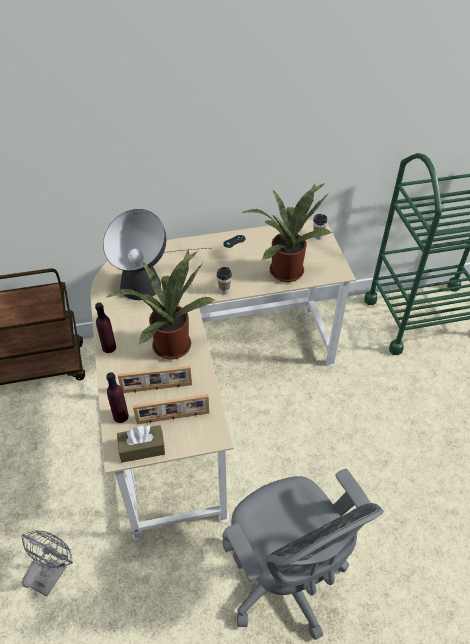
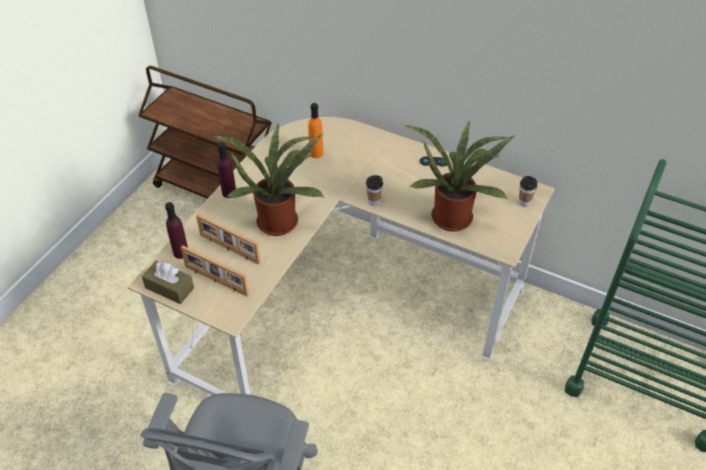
camera: 40 degrees right, 0 degrees up
grey fan [22,530,73,597] -> none
table lamp [103,209,209,300] -> orange bottle [308,103,323,158]

